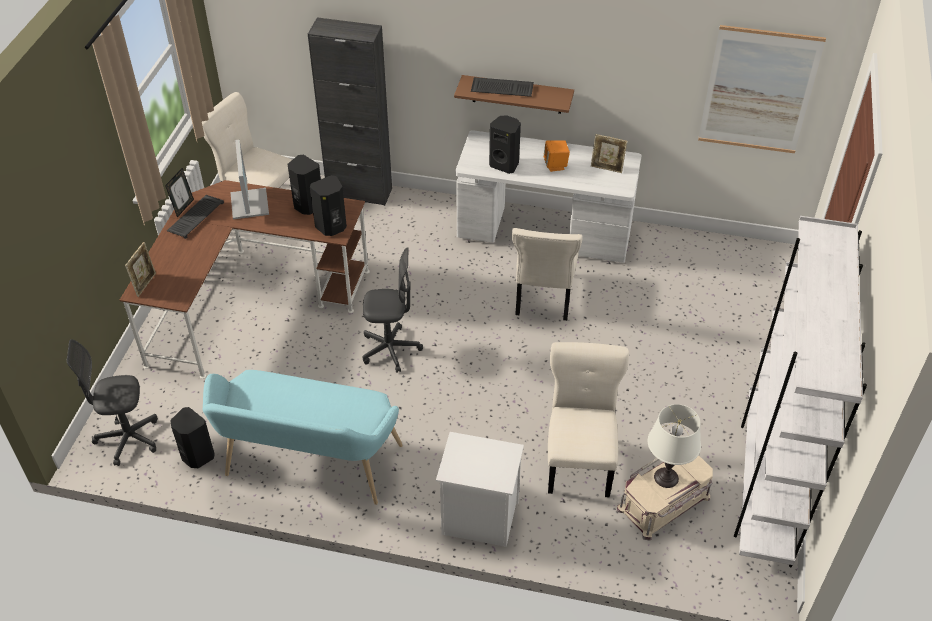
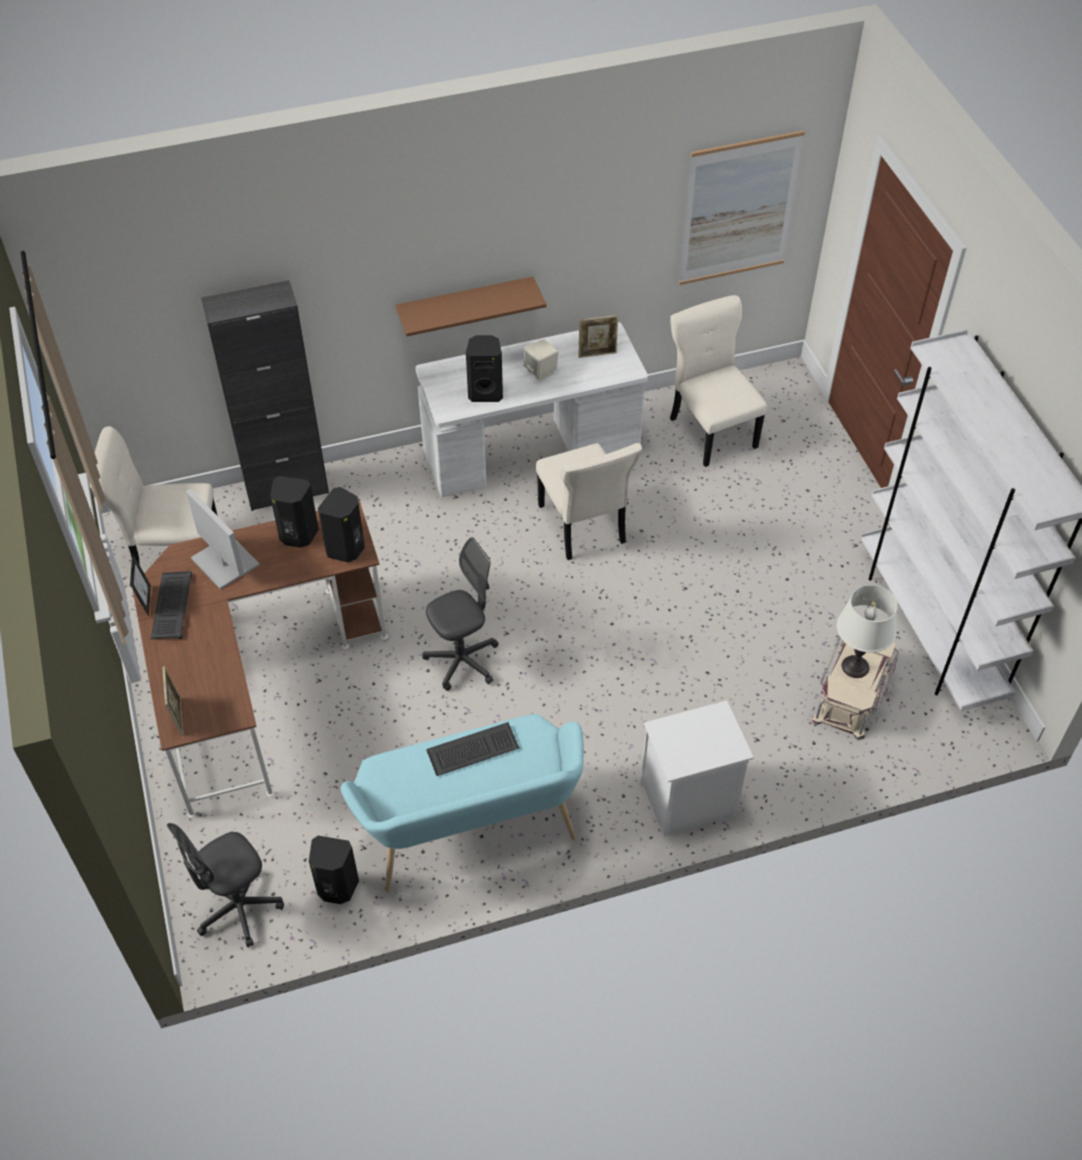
camera: 30 degrees left, 5 degrees up
keyboard [471,77,534,97] -> keyboard moved to [426,722,519,776]
orange speaker [543,140,570,172] -> beige speaker [523,339,558,381]
beige chair [548,342,629,498] -> beige chair moved to [670,295,767,467]

